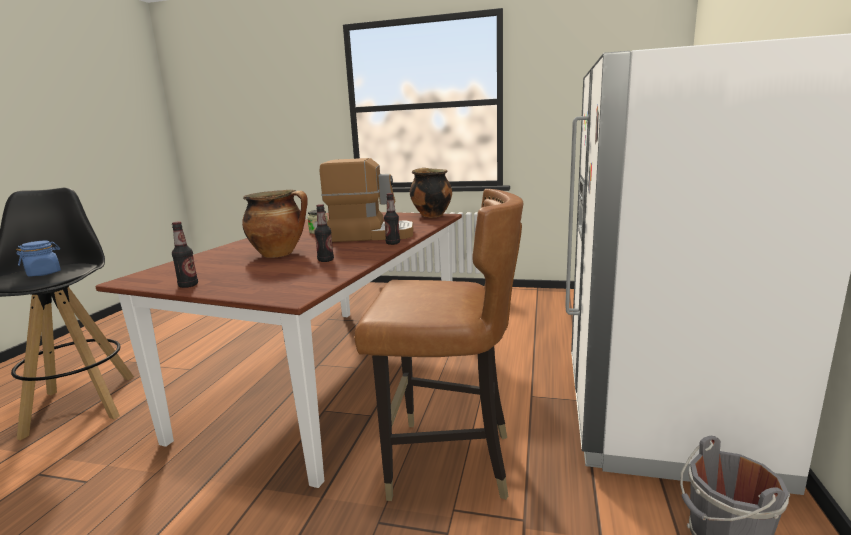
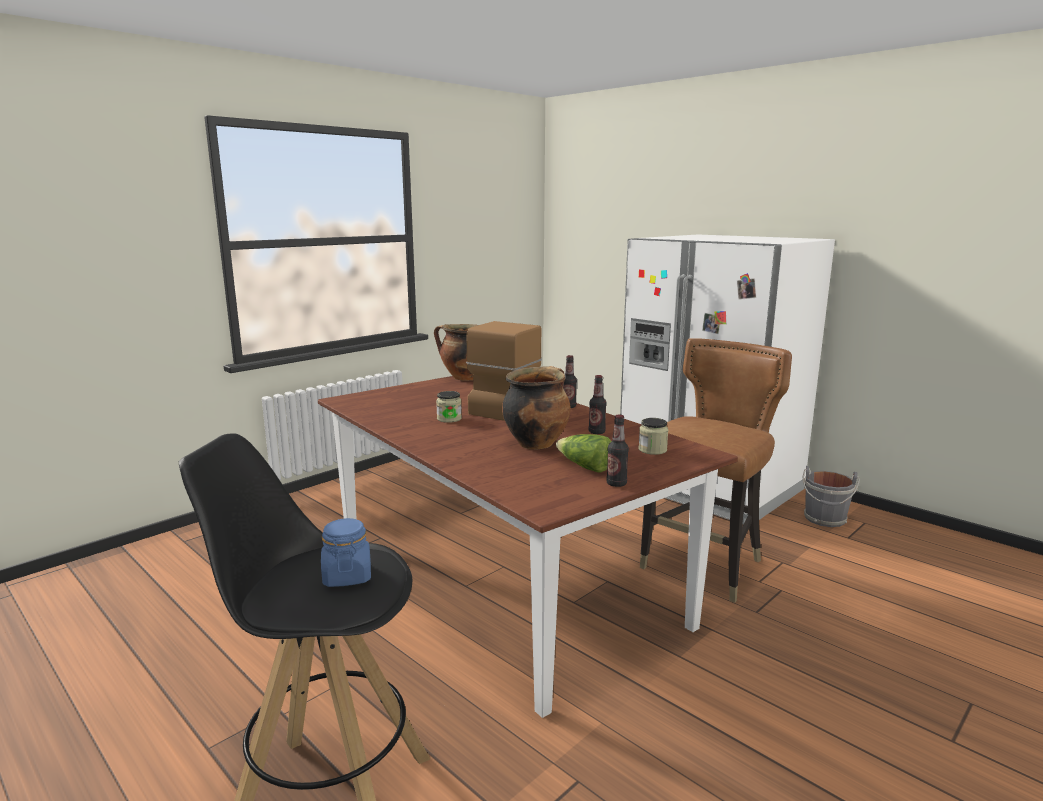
camera: 60 degrees left, 0 degrees up
none -> lettuce [556,434,612,473]
none -> jar [639,418,668,455]

